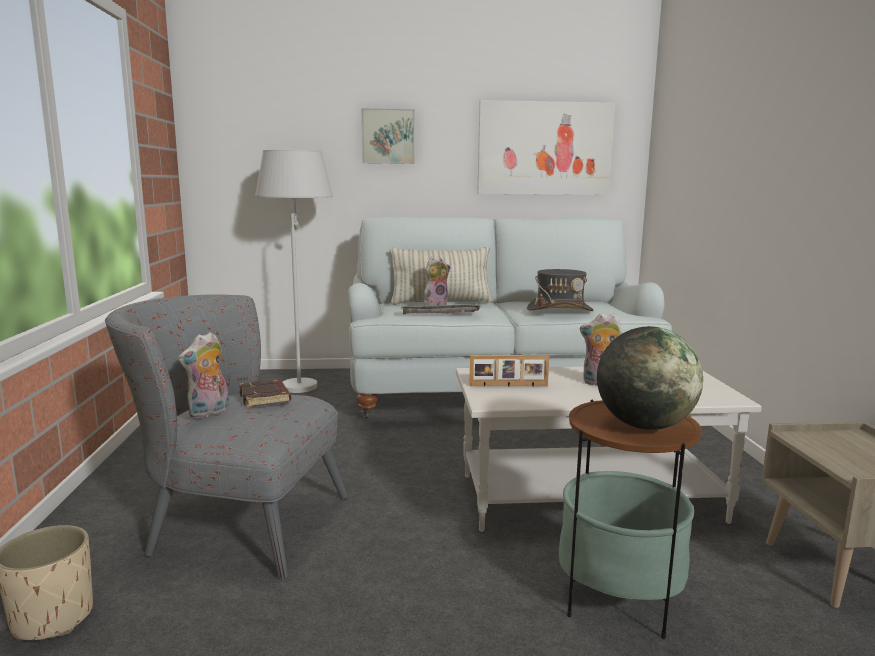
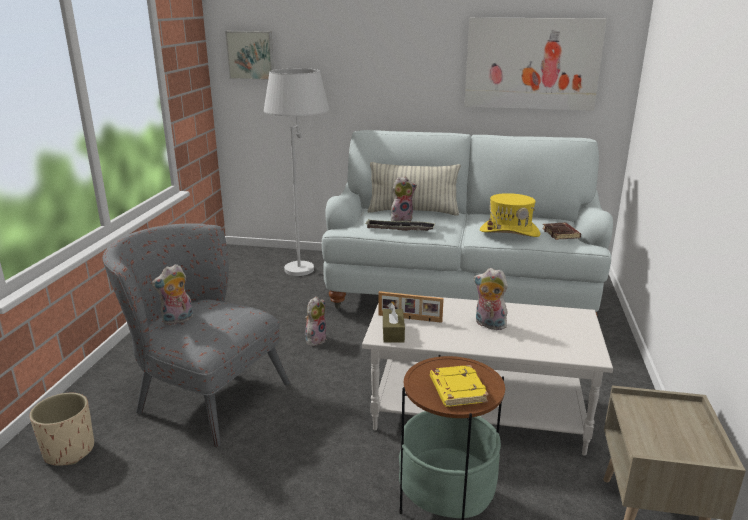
camera: 15 degrees right, 10 degrees up
brown book [239,379,291,407] -> brown book moved to [542,223,581,240]
picture [361,108,415,164] -> picture moved to [225,31,274,80]
grey hat [527,269,593,311] -> yellow hat [480,193,541,237]
globe [597,326,703,430] -> yellow book [430,365,489,407]
none -> plush toy [305,296,327,346]
none -> brown tissue box [383,303,405,342]

